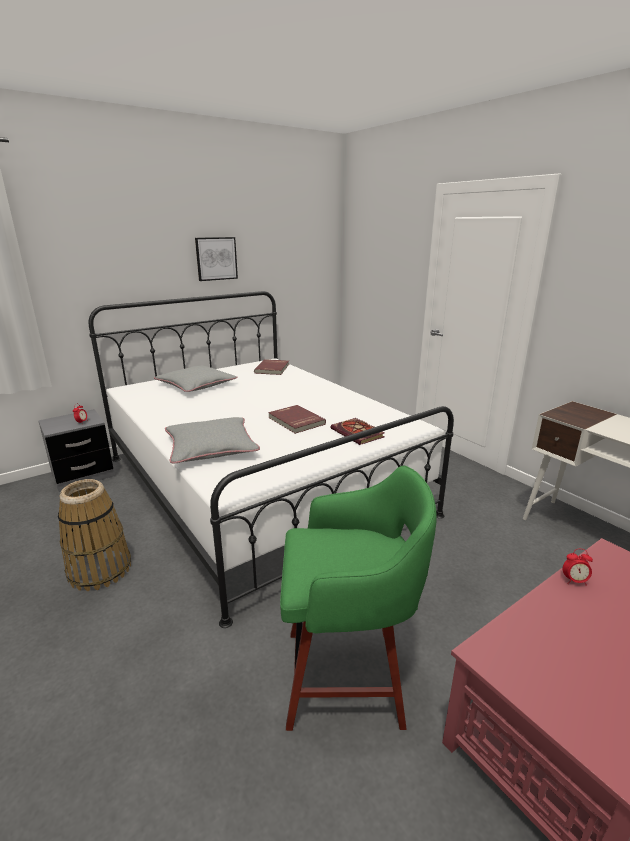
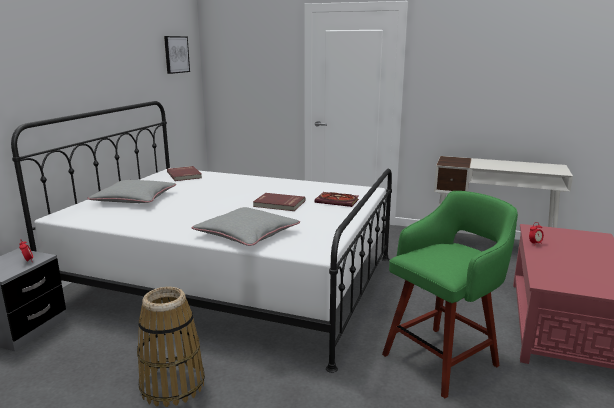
camera: 35 degrees left, 5 degrees down
picture [195,237,238,281] -> picture moved to [164,36,190,74]

